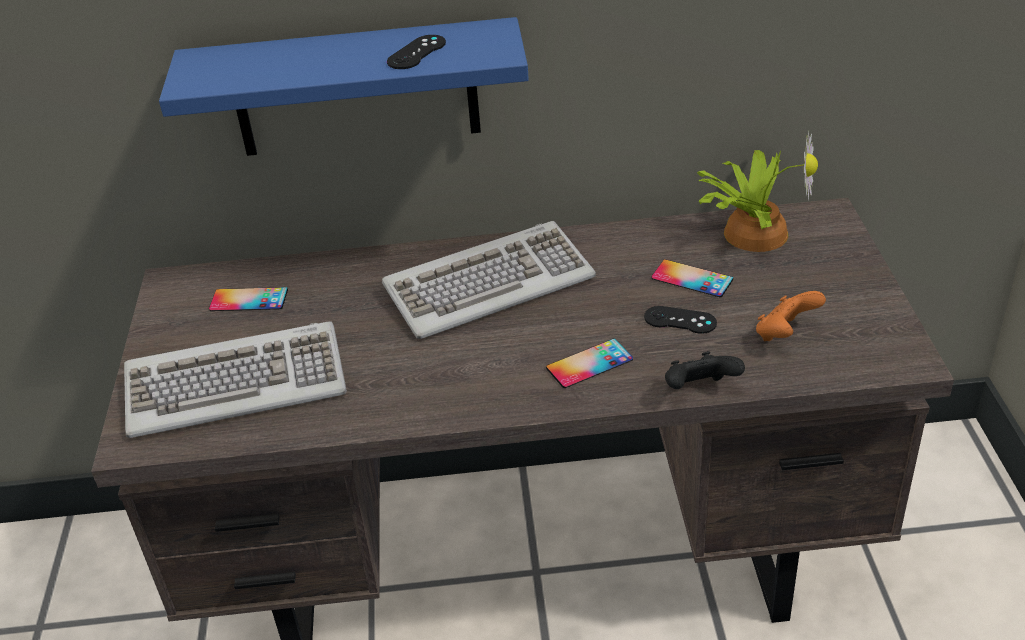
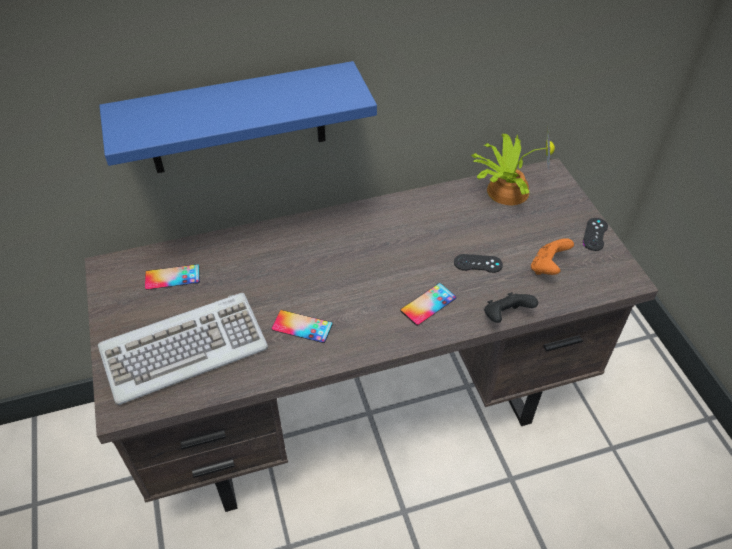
camera: 15 degrees left, 10 degrees up
keyboard [382,221,596,339] -> none
black game controller [387,35,446,69] -> black game controller moved to [583,218,608,251]
phone [652,259,733,297] -> phone moved to [272,310,333,343]

